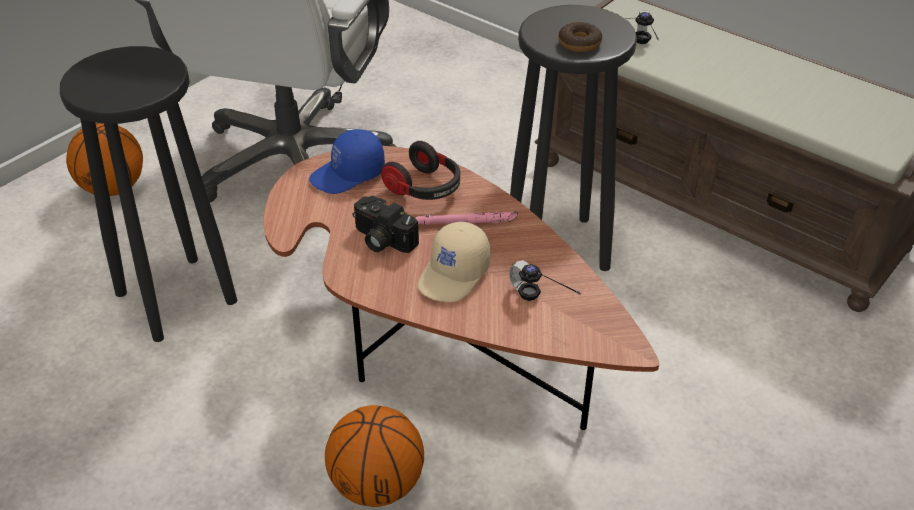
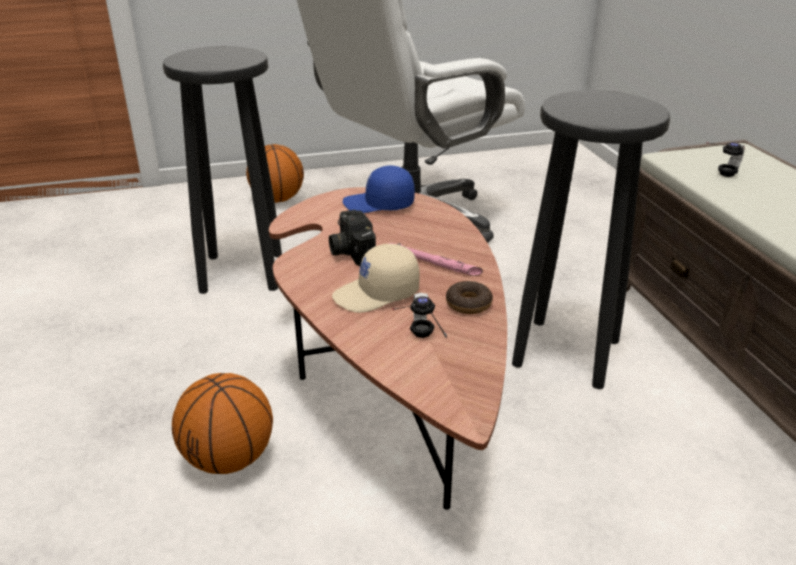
camera: 35 degrees right, 10 degrees down
headphones [381,141,460,200] -> none
donut [558,22,602,52] -> donut moved to [446,281,493,314]

